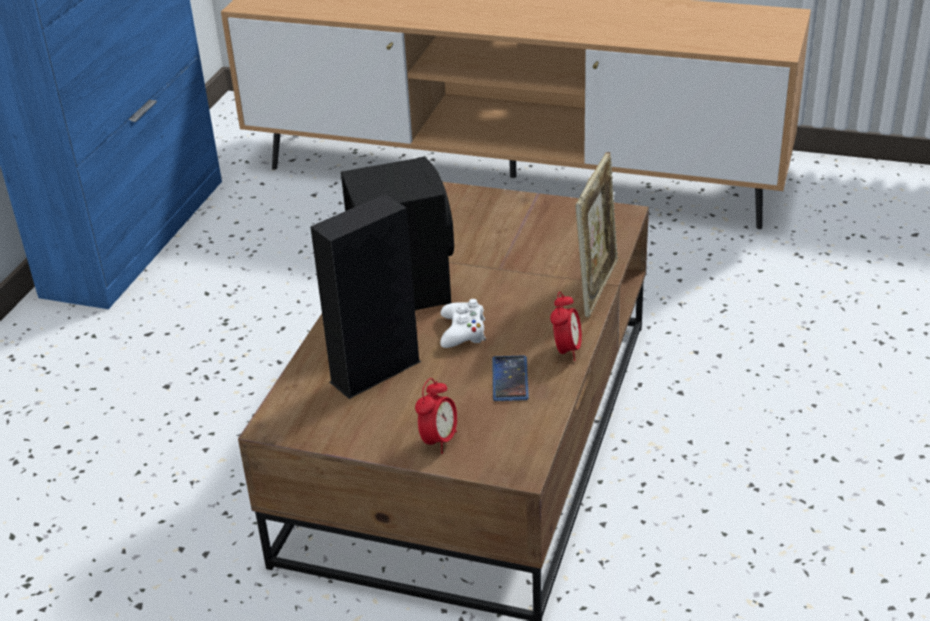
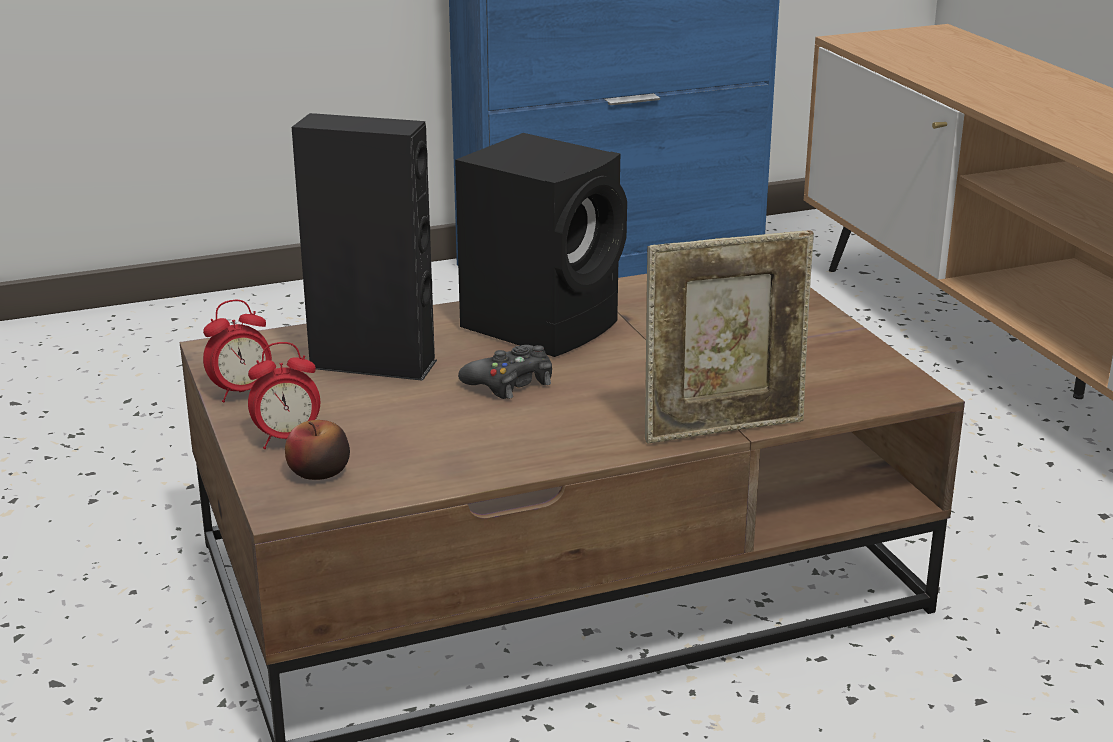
camera: 50 degrees right, 10 degrees down
white game controller [440,299,486,348] -> black game controller [458,345,552,399]
phone [492,355,529,401] -> none
alarm clock [550,292,582,361] -> alarm clock moved to [203,300,272,402]
none -> apple [285,420,350,480]

